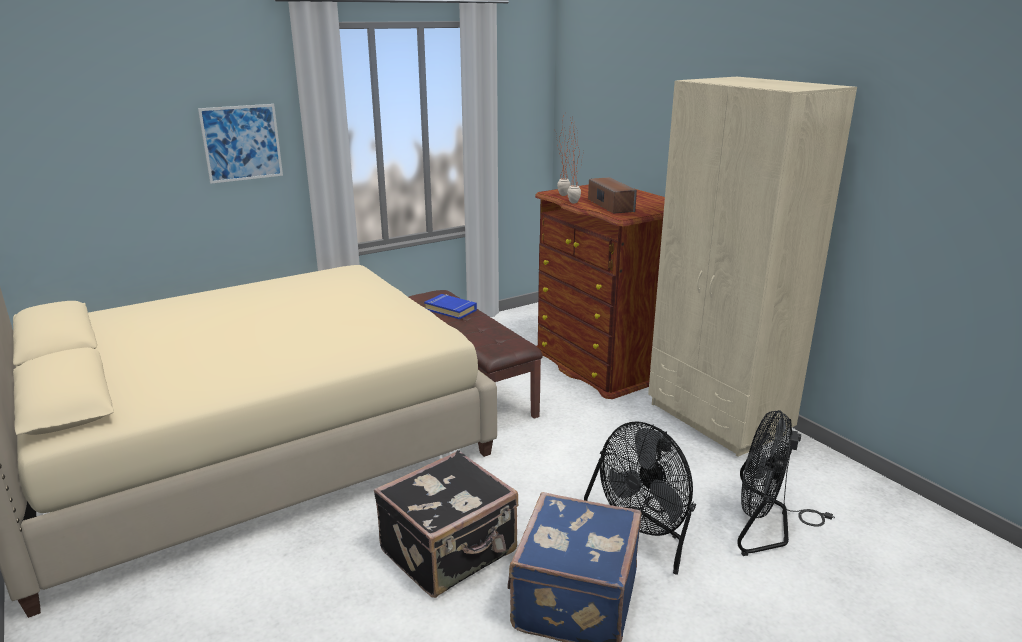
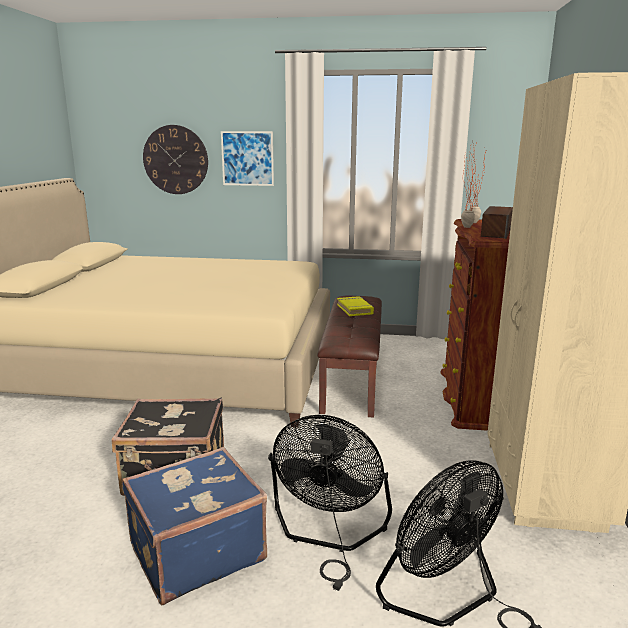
camera: 40 degrees right, 5 degrees down
blue book [424,294,477,319] -> yellow book [337,296,374,316]
black fan [584,422,696,575] -> black fan turned 105 degrees clockwise [268,415,392,591]
none -> wall clock [143,125,208,194]

